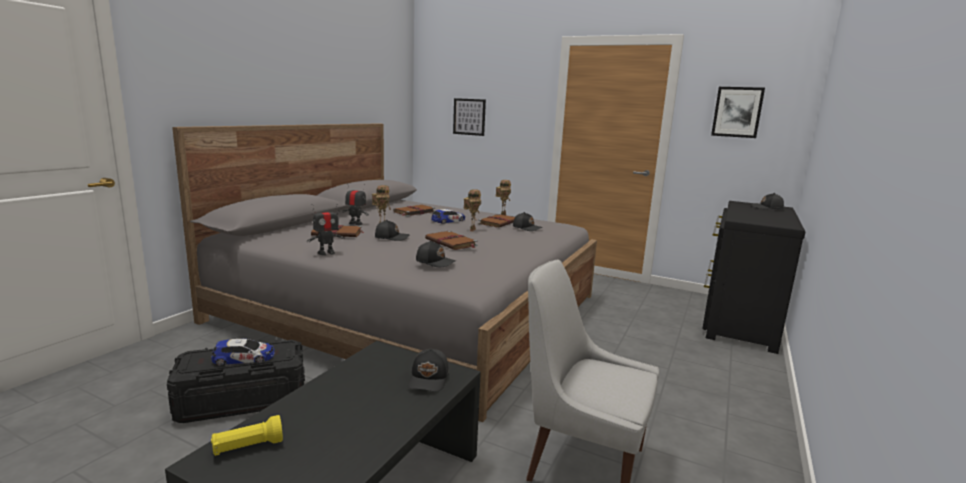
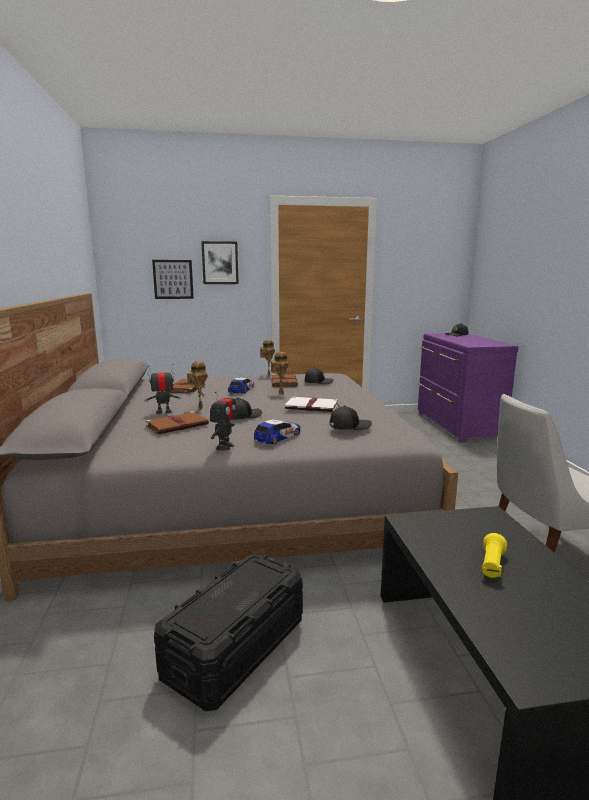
camera: 35 degrees left, 0 degrees up
toy car [211,339,274,366] -> toy car moved to [254,419,300,444]
yellow flashlight [211,415,283,456] -> yellow flashlight moved to [481,533,507,578]
black cap [408,349,449,392] -> none
brown book [425,231,478,250] -> white book [285,396,341,412]
black dresser [702,201,806,354] -> purple dresser [418,333,518,443]
picture [711,87,765,138] -> picture moved to [201,241,239,284]

